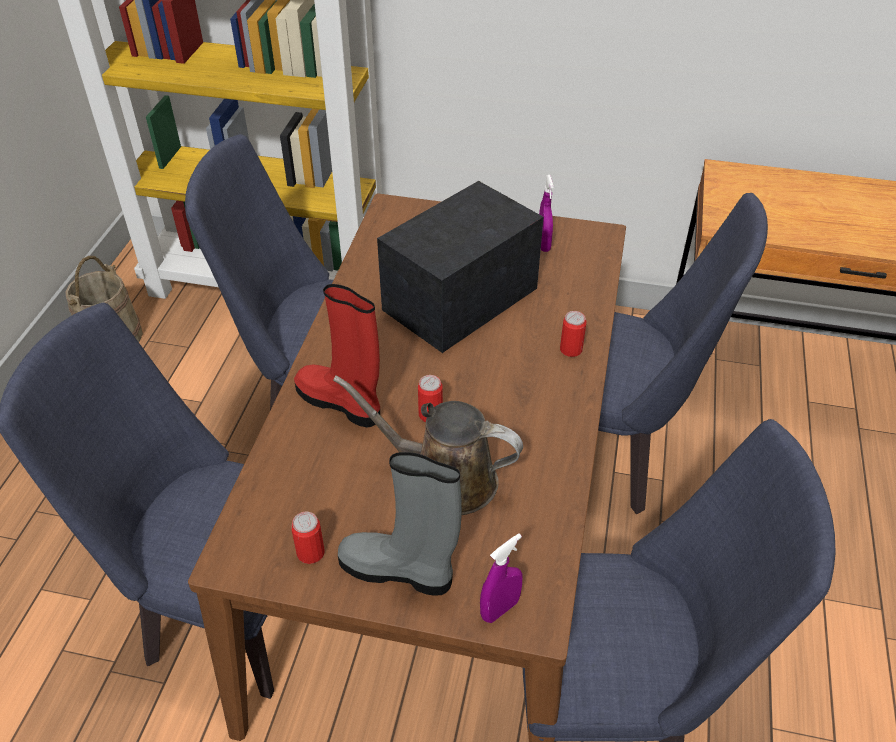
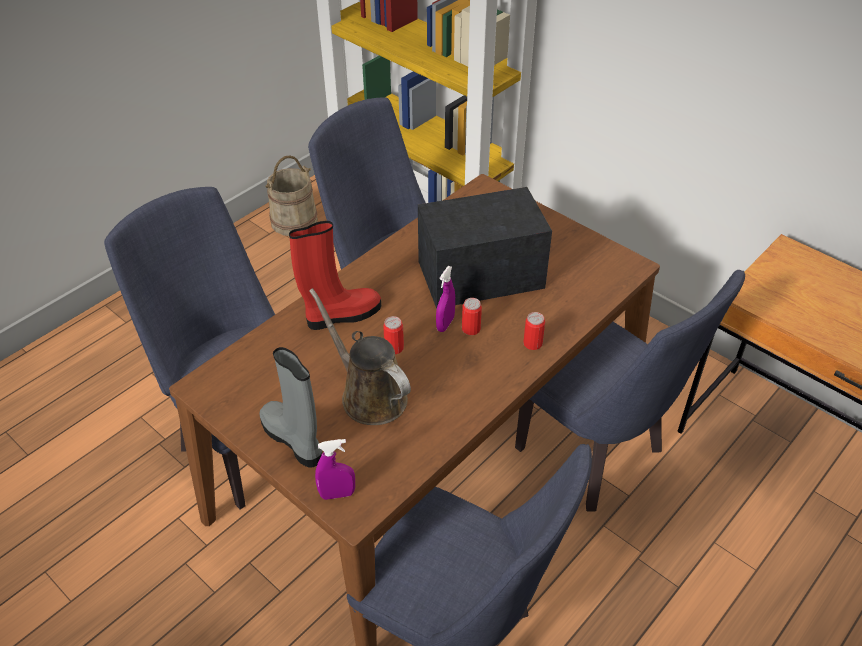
camera: 30 degrees right, 0 degrees up
can [291,512,325,564] -> can moved to [462,298,482,335]
red boot [294,284,380,427] -> red boot turned 90 degrees clockwise [289,221,381,330]
purple spray bottle [539,175,554,252] -> purple spray bottle moved to [436,266,455,332]

